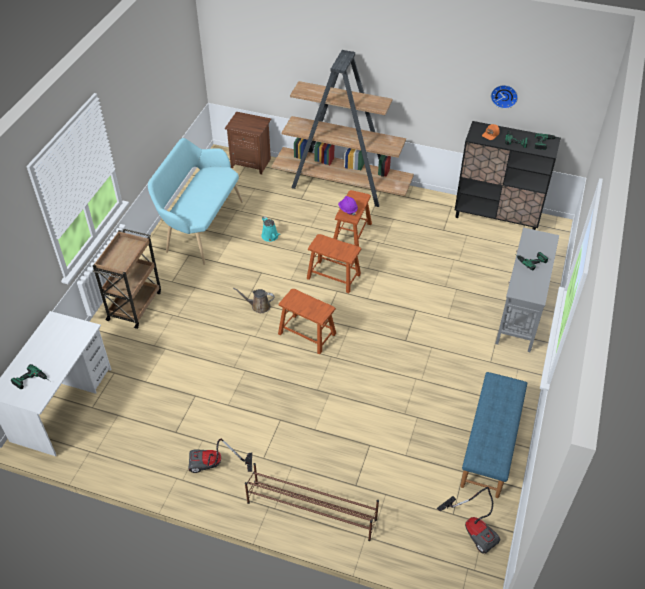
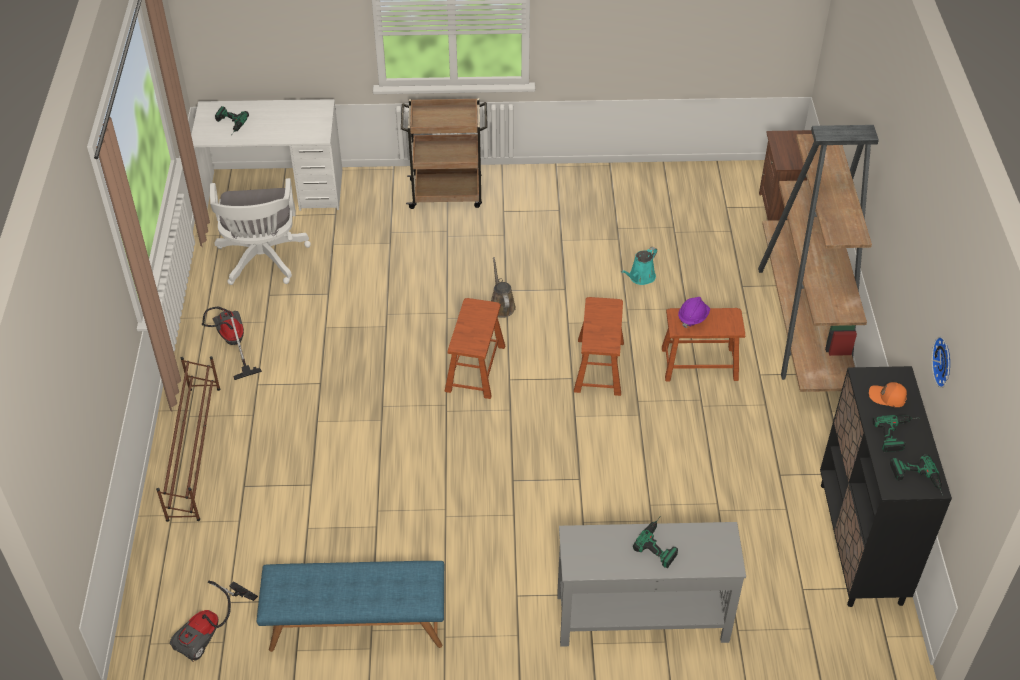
camera: 70 degrees right, 0 degrees up
turquoise bench [148,138,243,265] -> none
none -> white office chair [210,178,311,285]

